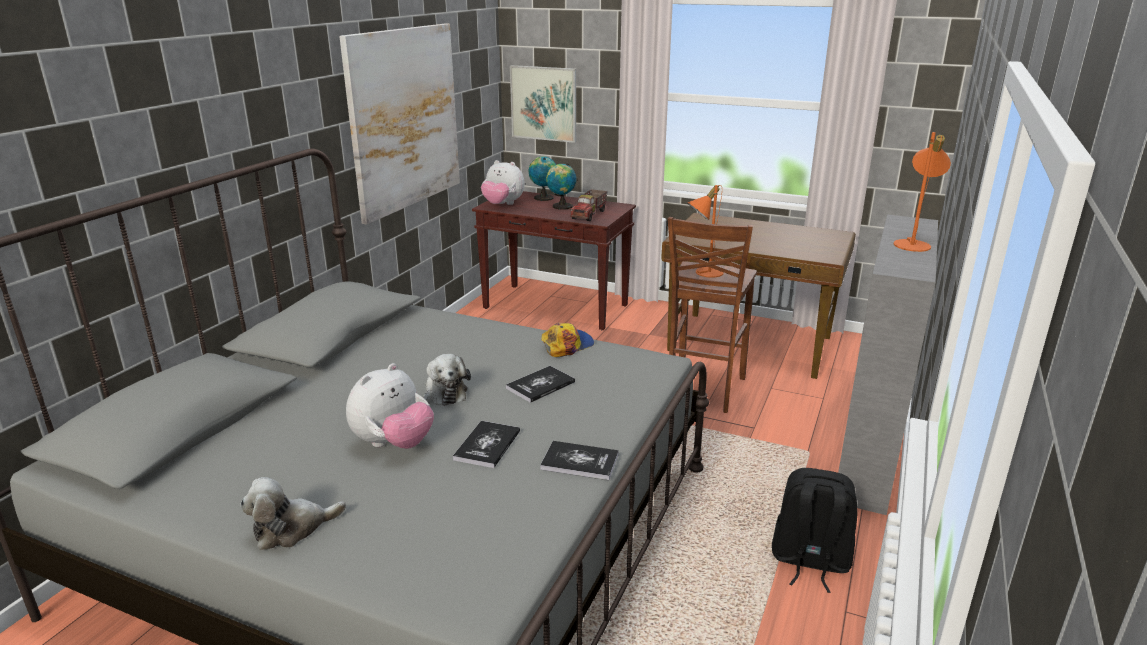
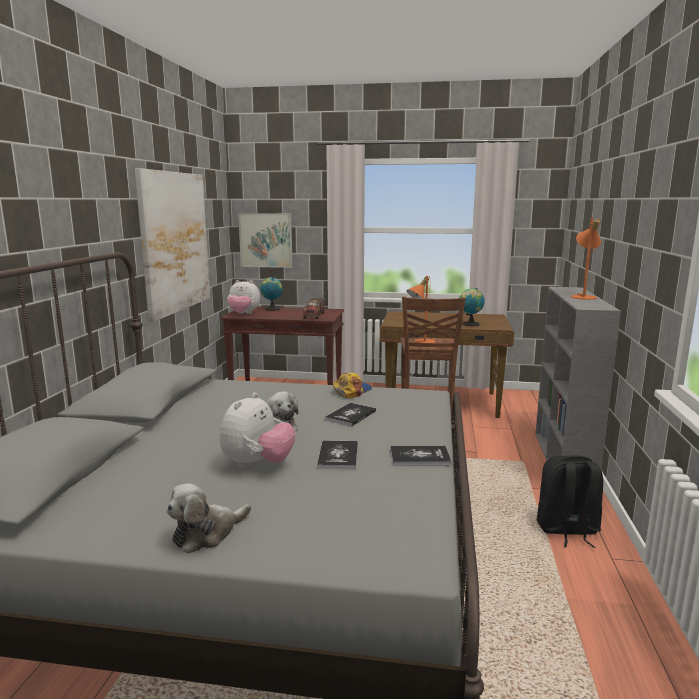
camera: 15 degrees left, 10 degrees down
globe [546,163,577,210] -> globe moved to [459,288,485,326]

